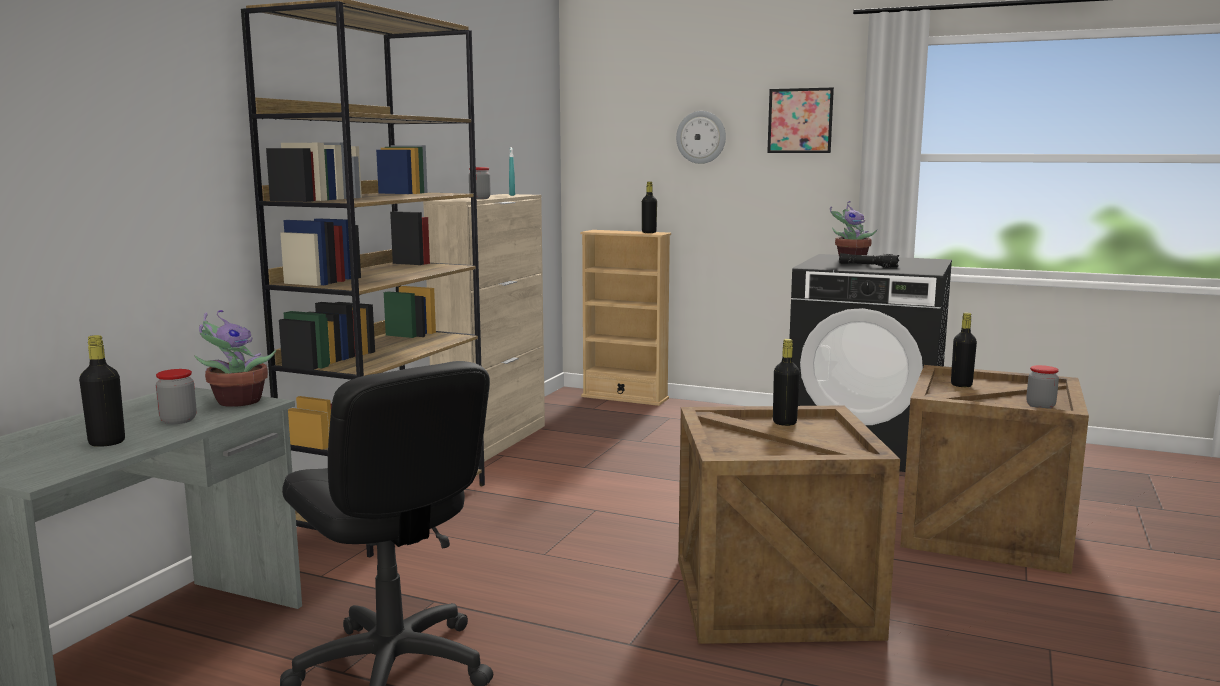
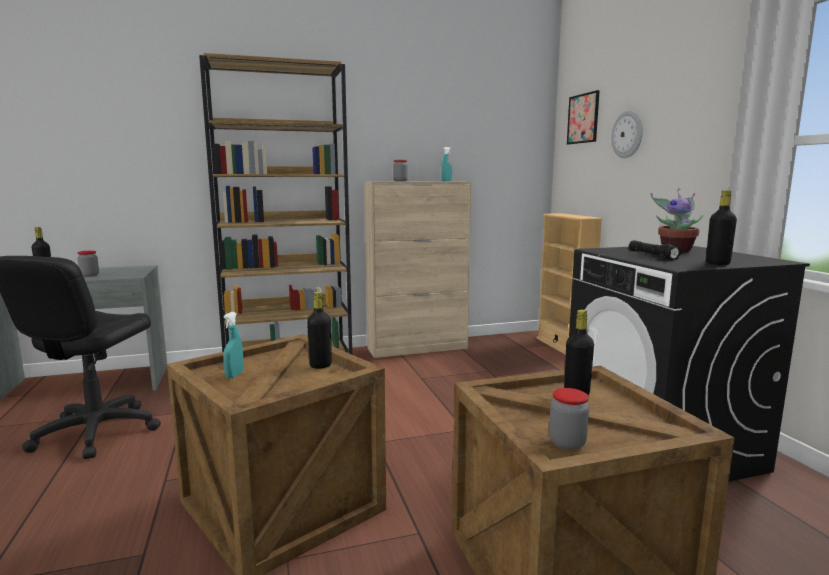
camera: 50 degrees right, 0 degrees up
potted plant [194,310,276,407] -> none
black bottle [642,181,657,233] -> black bottle moved to [706,190,737,265]
picture [767,88,834,153] -> picture moved to [567,90,600,144]
none -> turquoise spray bottle [223,312,244,378]

